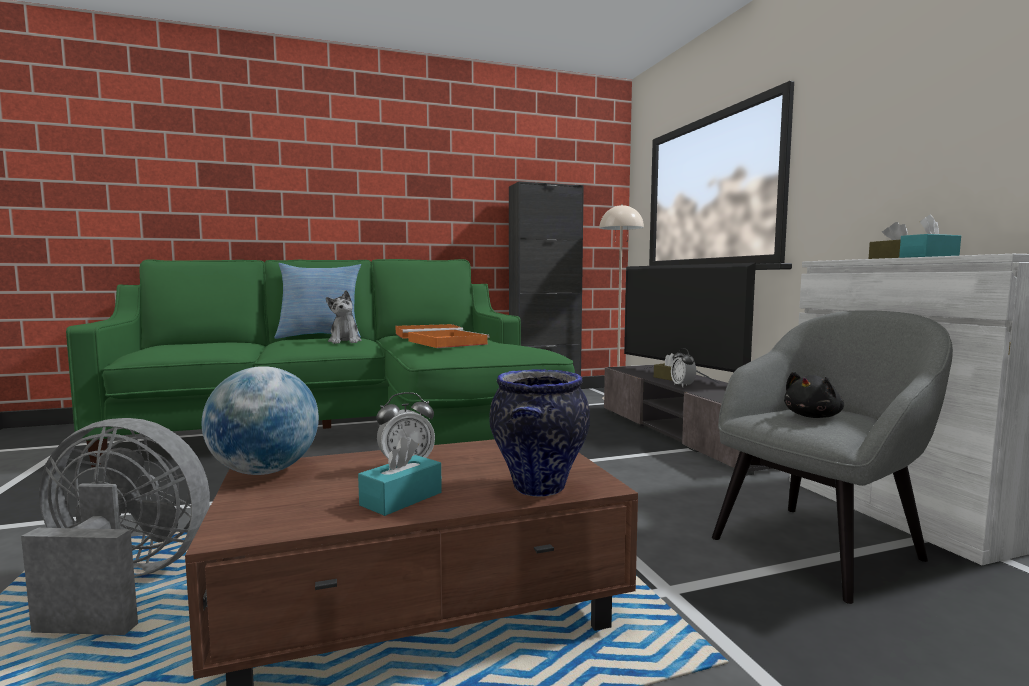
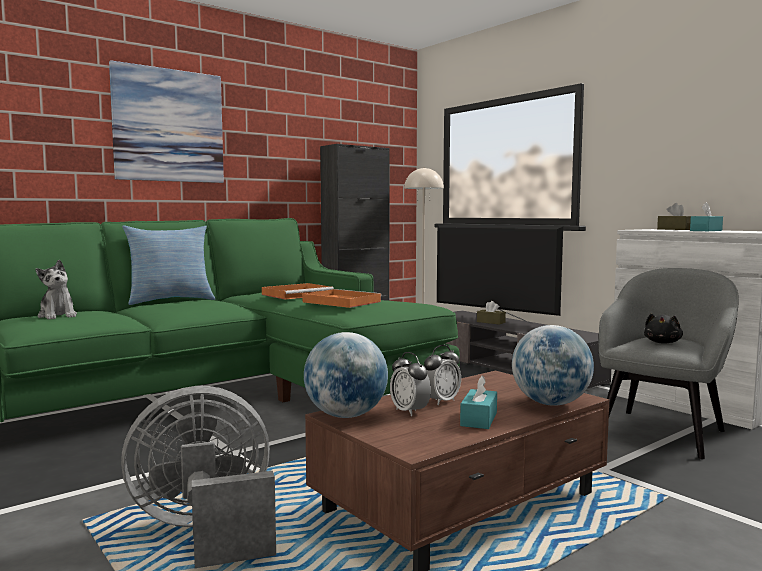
camera: 20 degrees left, 0 degrees up
plush toy [326,290,361,344] -> plush toy moved to [35,260,77,320]
vase [489,369,590,497] -> globe [512,325,594,406]
alarm clock [671,348,696,387] -> alarm clock moved to [390,352,431,416]
none -> picture [109,60,224,183]

